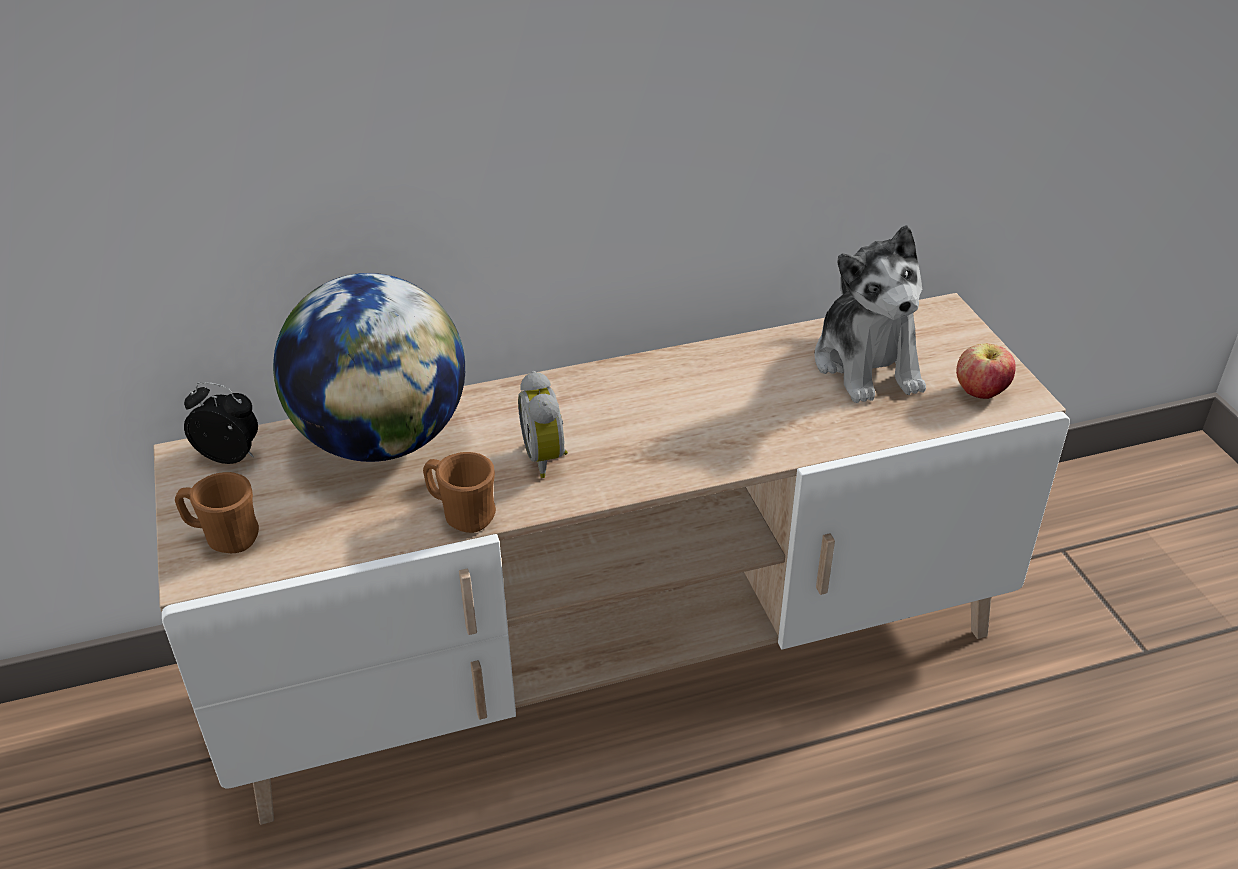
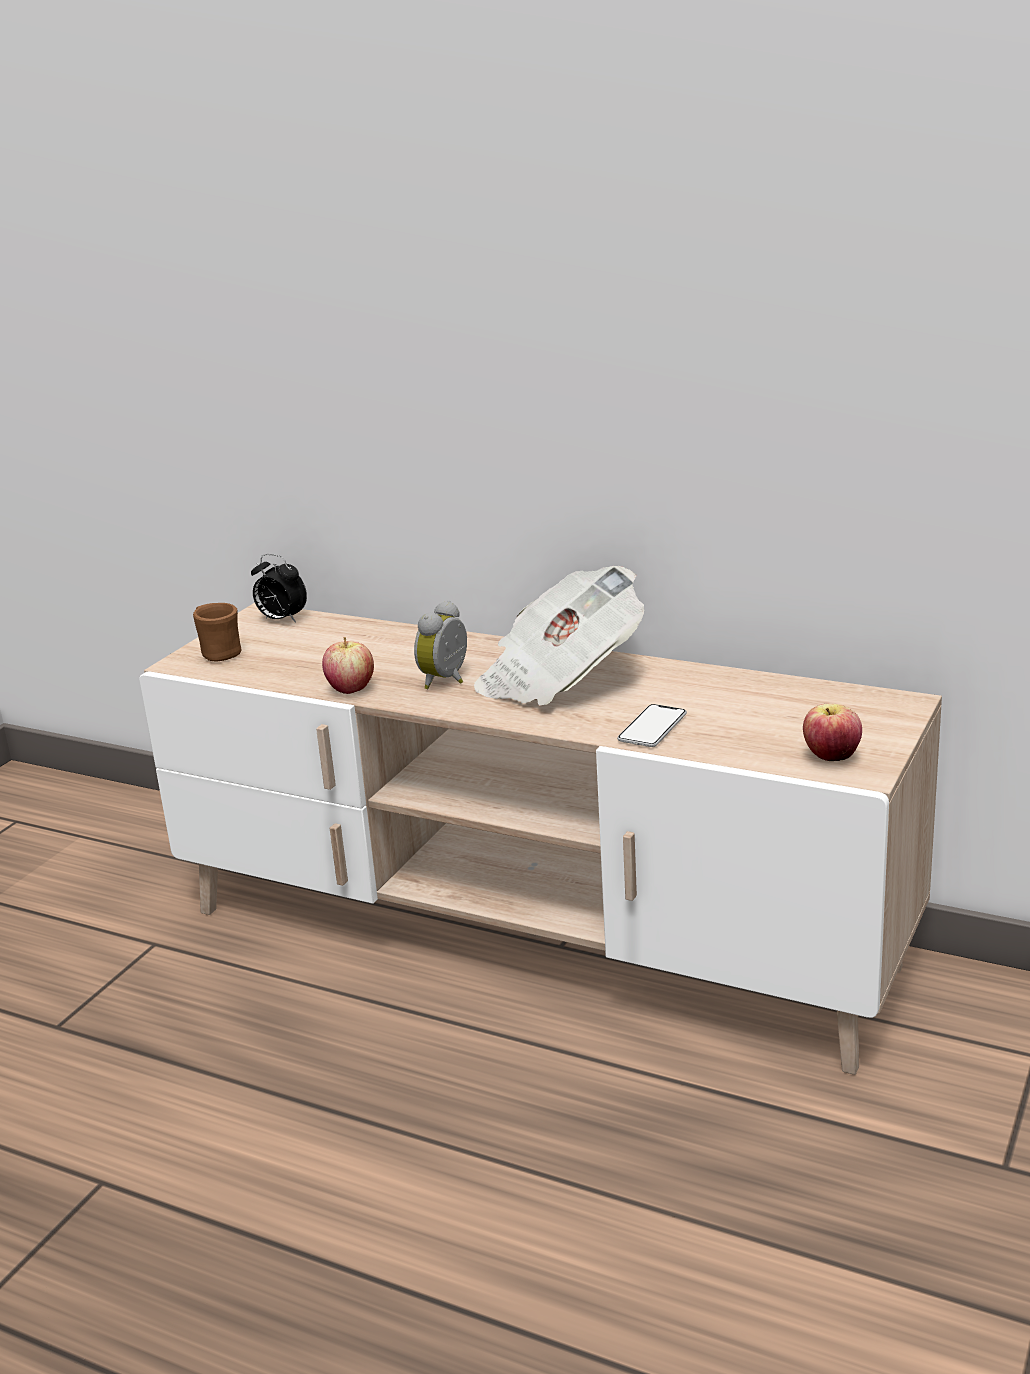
camera: 45 degrees right, 15 degrees down
alarm clock [184,382,258,464] -> alarm clock turned 150 degrees clockwise [251,554,307,623]
globe [273,273,465,462] -> none
brown mug [423,452,496,533] -> apple [322,637,374,694]
plush toy [814,225,926,403] -> none
none -> newspaper [474,566,644,706]
none -> phone [617,704,687,747]

